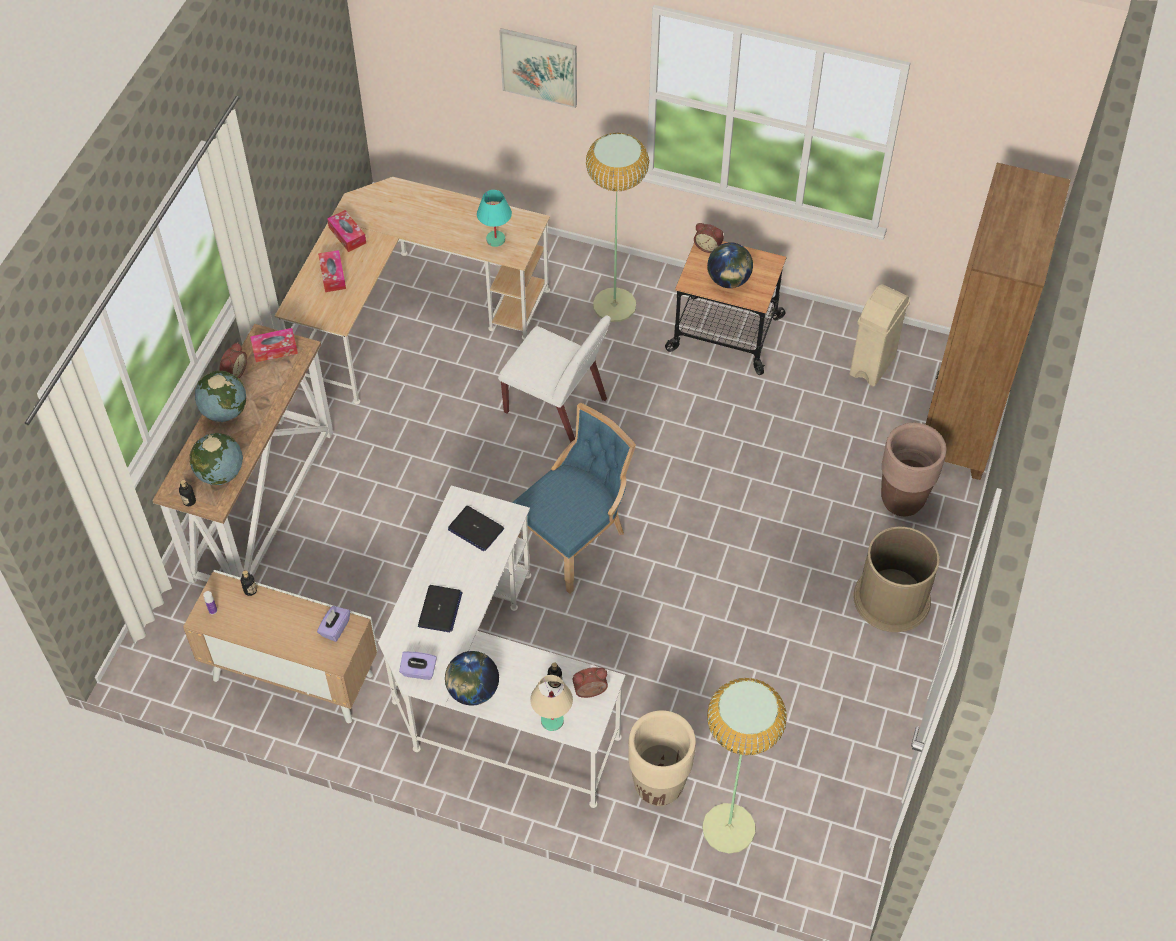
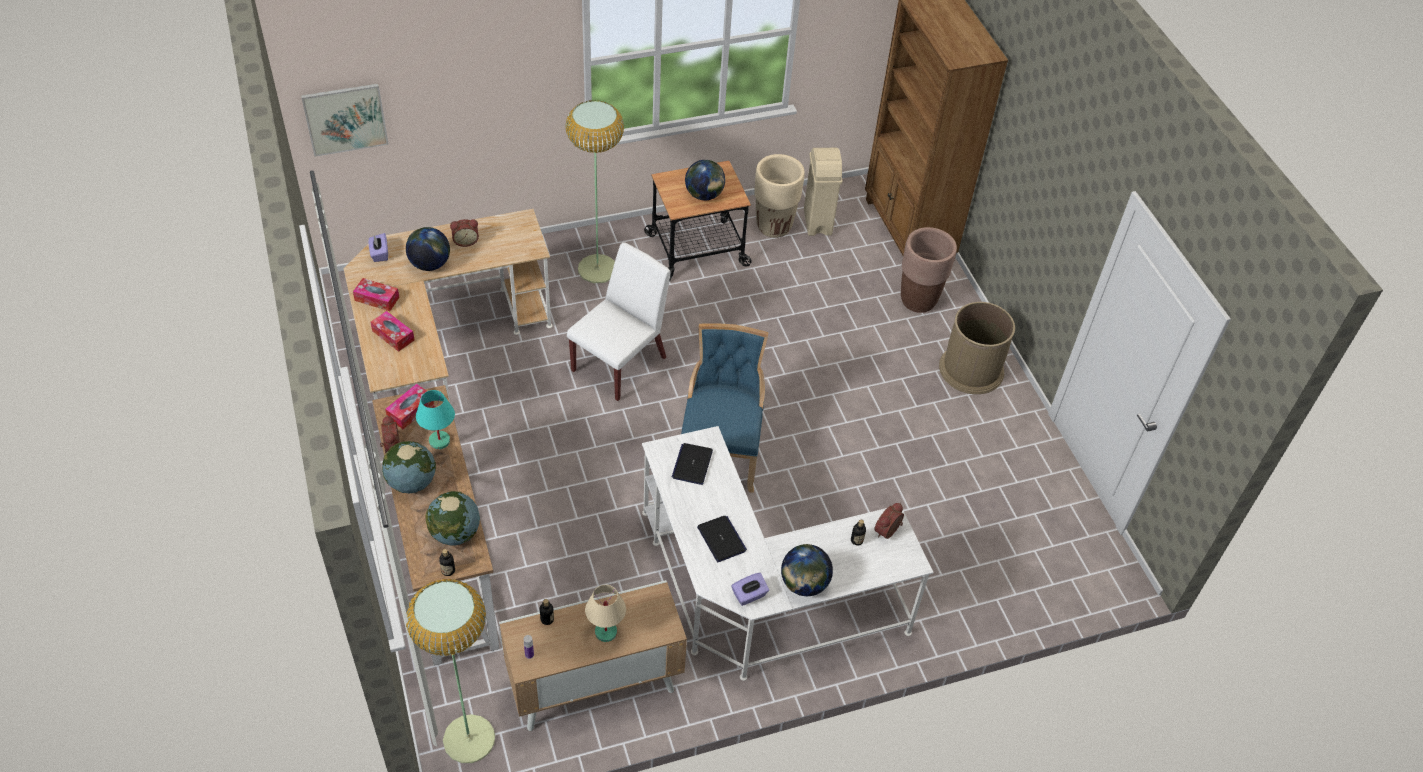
camera: 40 degrees left, 5 degrees down
purple tissue box [317,606,350,642] -> purple tissue box moved to [369,233,388,262]
laptop [448,506,504,551] -> laptop turned 105 degrees clockwise [672,443,713,485]
turquoise table lamp [477,190,512,247] -> turquoise table lamp moved to [416,390,455,449]
white chair [498,316,611,442] -> white chair turned 45 degrees counterclockwise [567,242,670,401]
picture [499,28,577,108] -> picture moved to [301,84,389,157]
beige table lamp [530,675,573,731] -> beige table lamp moved to [585,585,626,642]
beige planter [628,710,696,806] -> beige planter moved to [754,154,805,238]
alarm clock [694,223,724,253] -> alarm clock moved to [450,219,479,247]
floor lamp [702,678,787,854] -> floor lamp moved to [406,579,495,763]
none -> globe [406,227,450,271]

